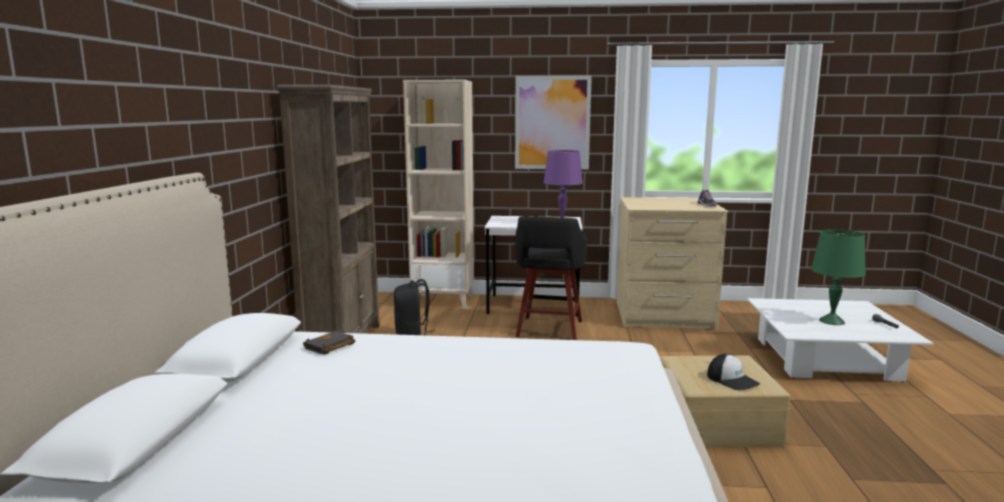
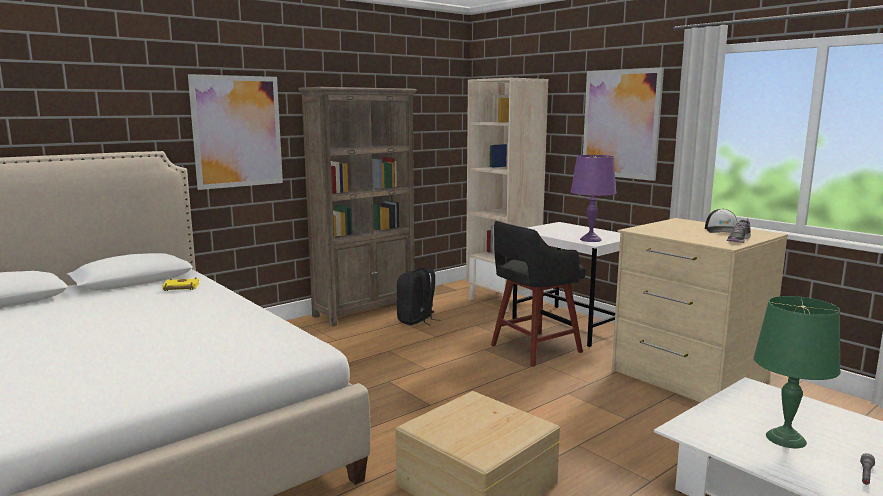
camera: 45 degrees right, 0 degrees up
black book [303,330,355,355] -> yellow book [162,277,200,291]
cap [707,354,760,390] -> cap moved to [705,209,737,233]
none -> picture [188,74,283,190]

